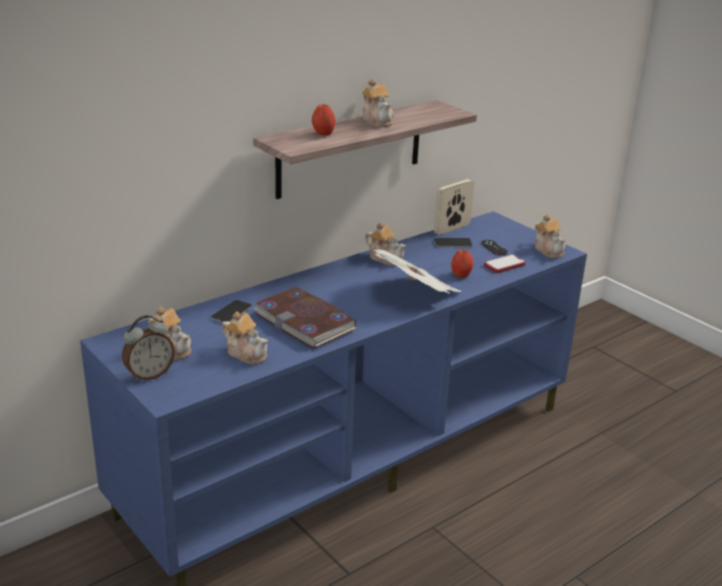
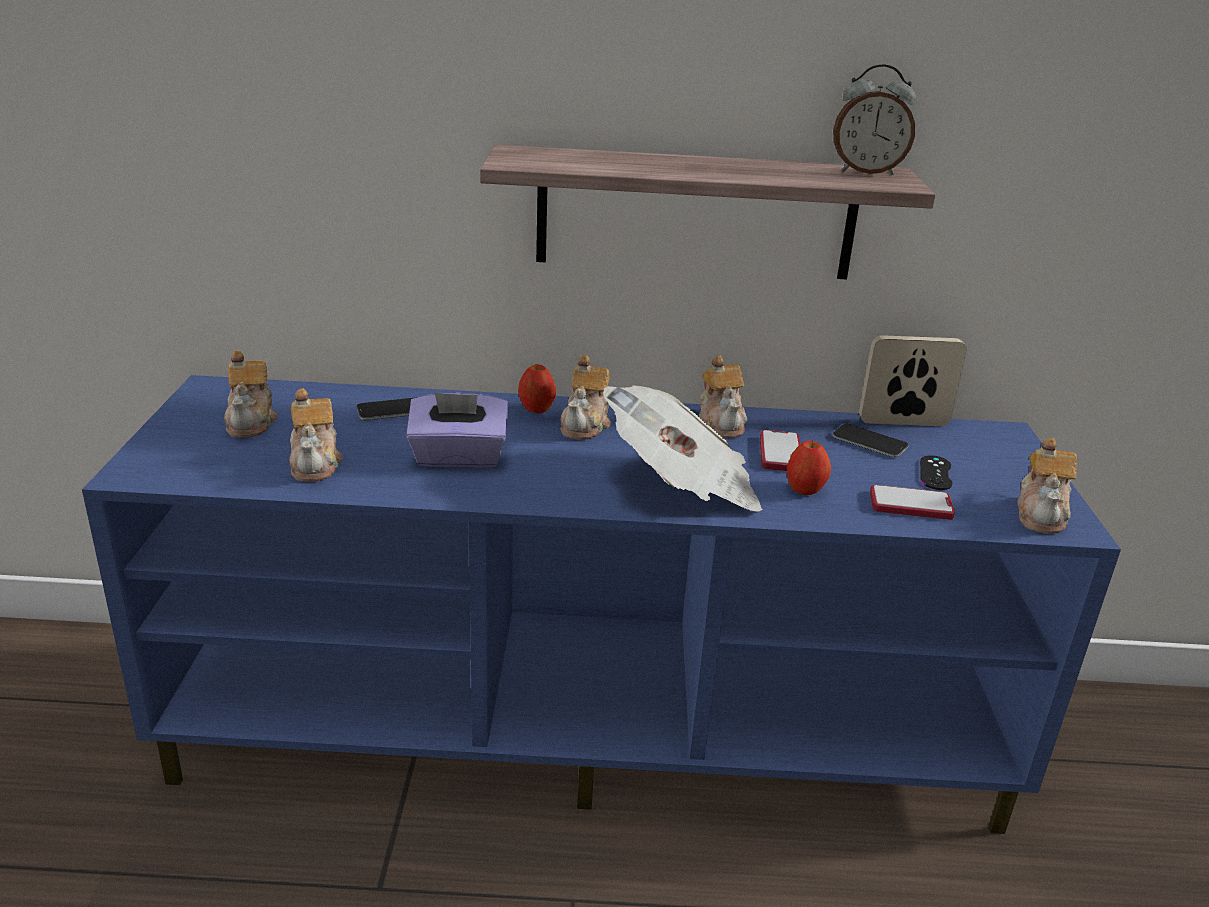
camera: 40 degrees right, 0 degrees up
alarm clock [122,315,175,382] -> alarm clock moved to [833,64,916,175]
book [253,287,356,348] -> purple tissue box [406,392,508,468]
apple [312,104,336,135] -> apple moved to [518,364,556,413]
teapot [362,78,394,127] -> teapot moved to [560,355,611,440]
none -> phone [760,430,801,471]

